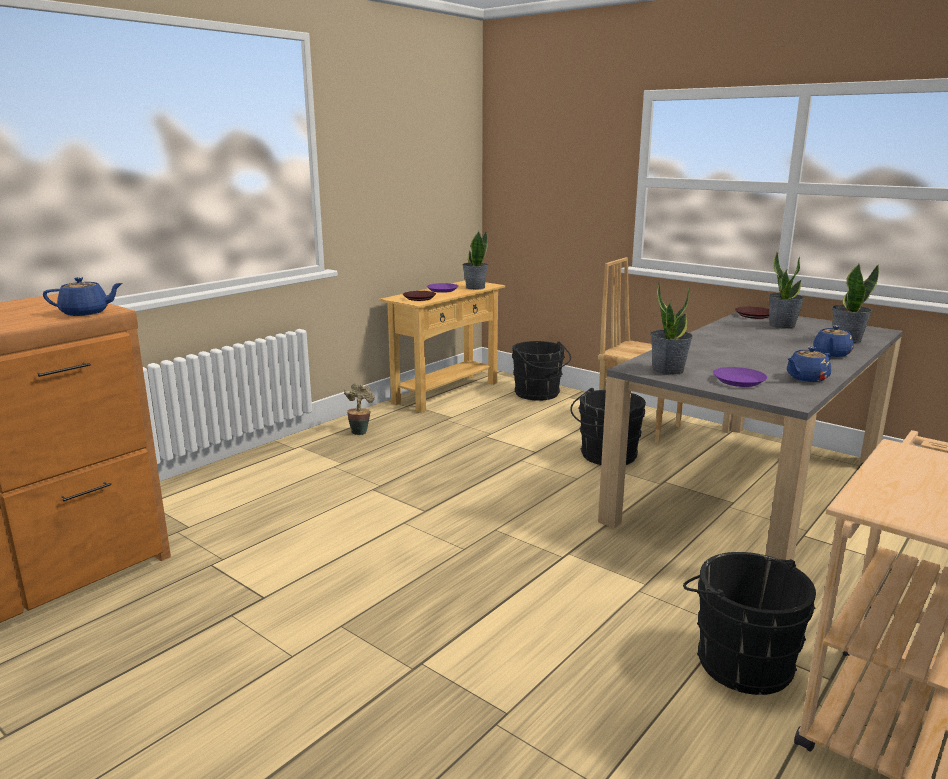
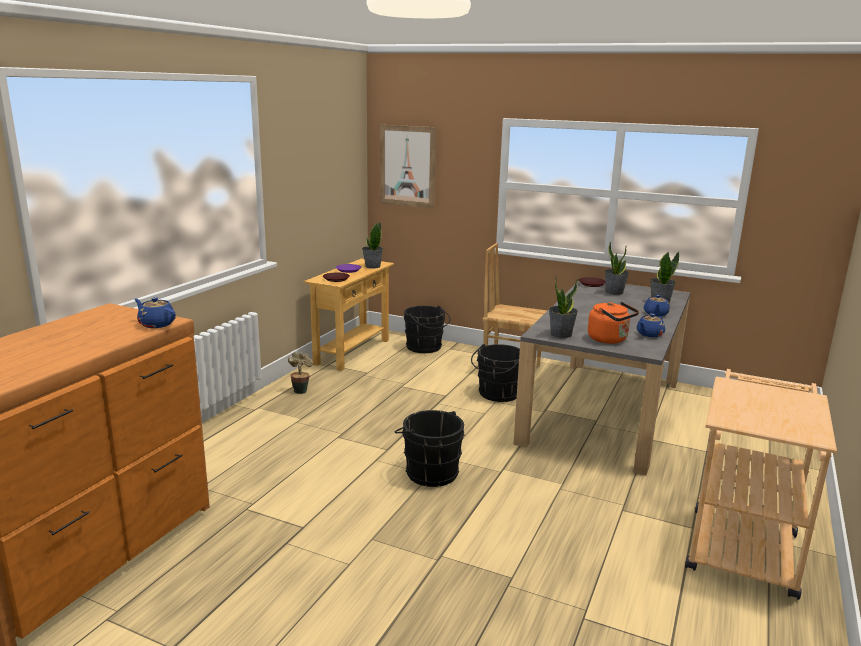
camera: 15 degrees left, 0 degrees up
blue teapot [43,277,123,316] -> blue teapot turned 120 degrees counterclockwise [134,297,176,328]
black bucket [683,552,816,695] -> black bucket moved to [395,410,465,487]
purple plate [713,367,767,387] -> orange kettle [588,302,639,344]
none -> picture [380,125,436,209]

